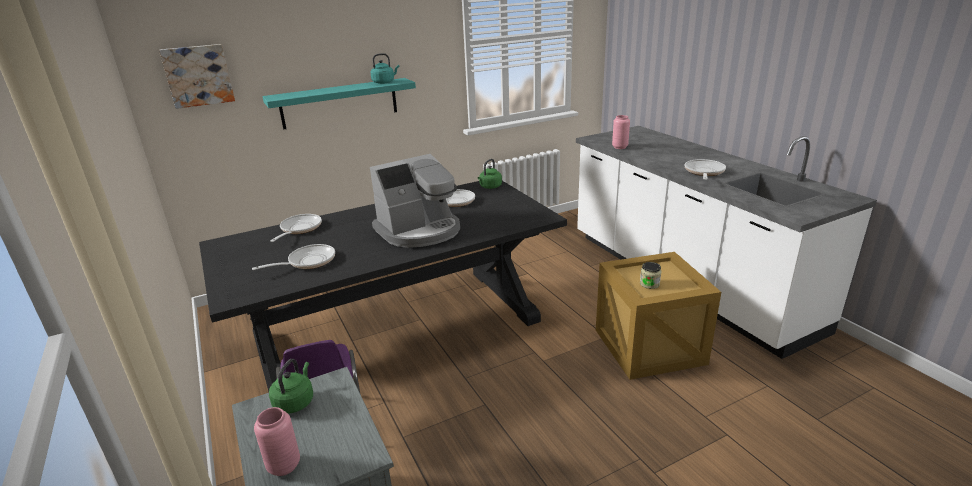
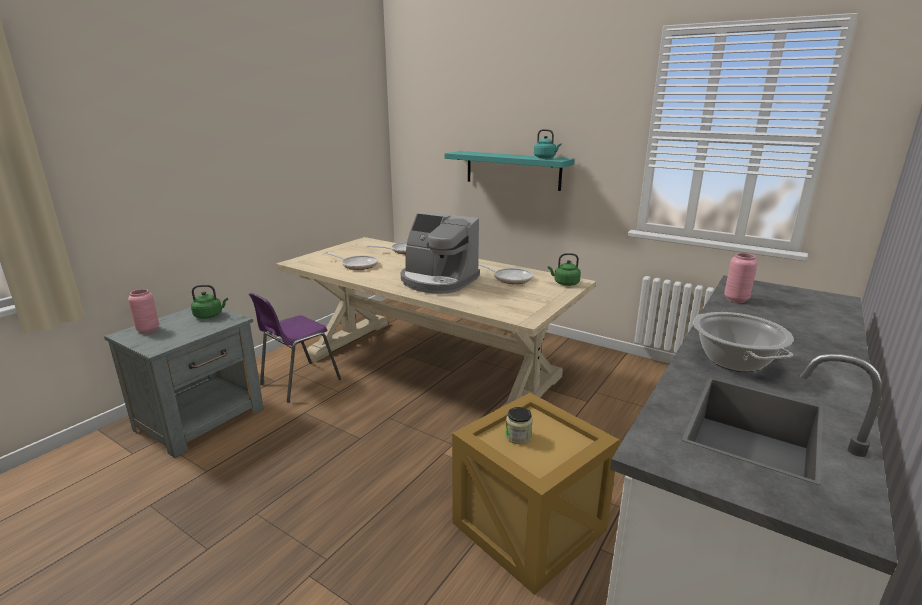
camera: 60 degrees right, 5 degrees down
picture [159,44,235,109] -> none
black dining table [199,181,567,392] -> beige dining table [276,237,596,407]
frying pan [685,159,726,180] -> cooking pot [693,312,794,372]

